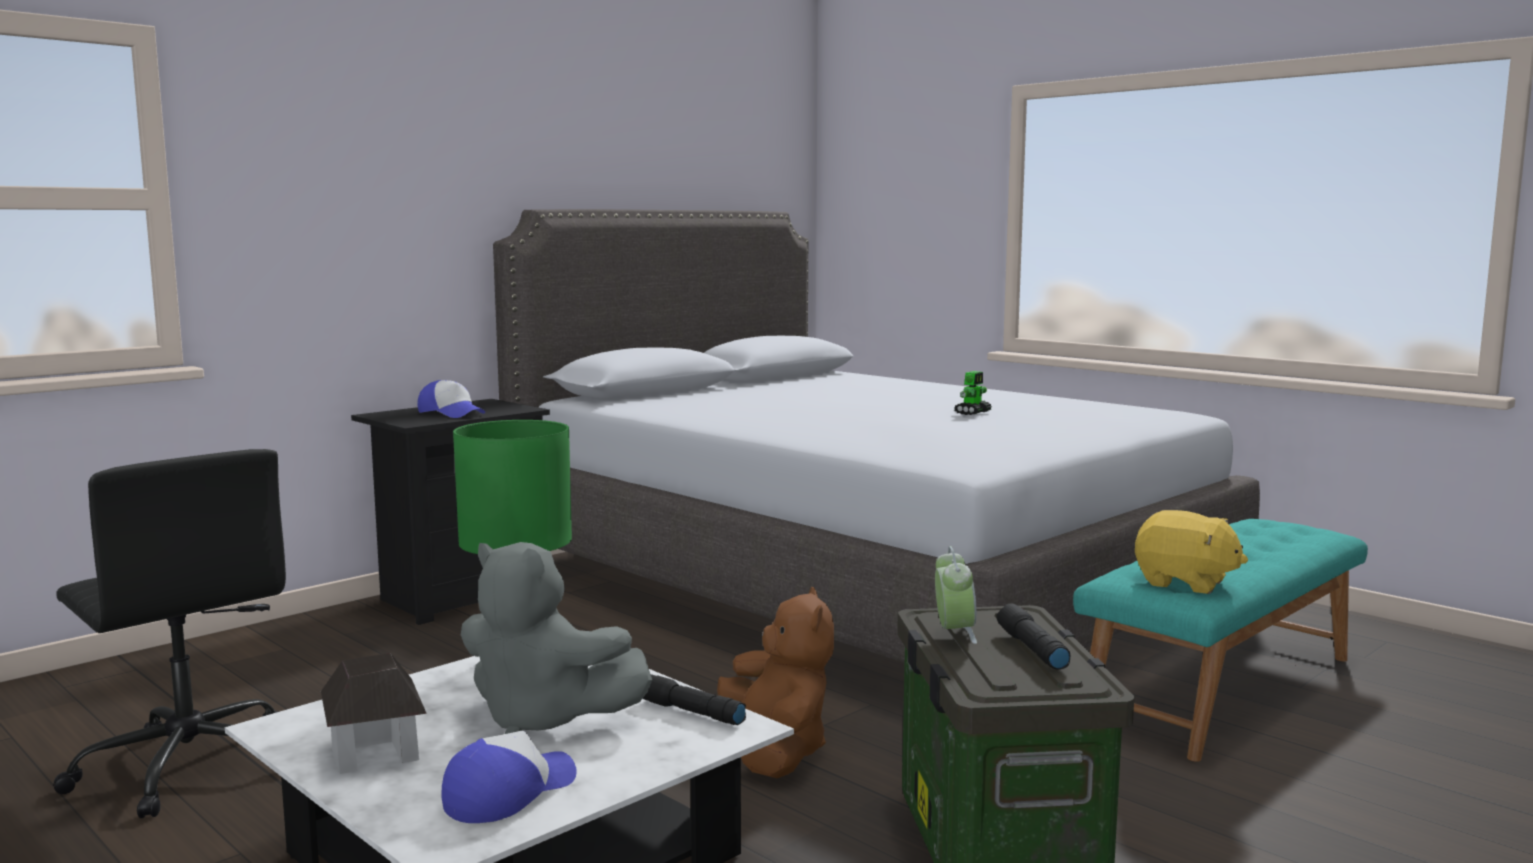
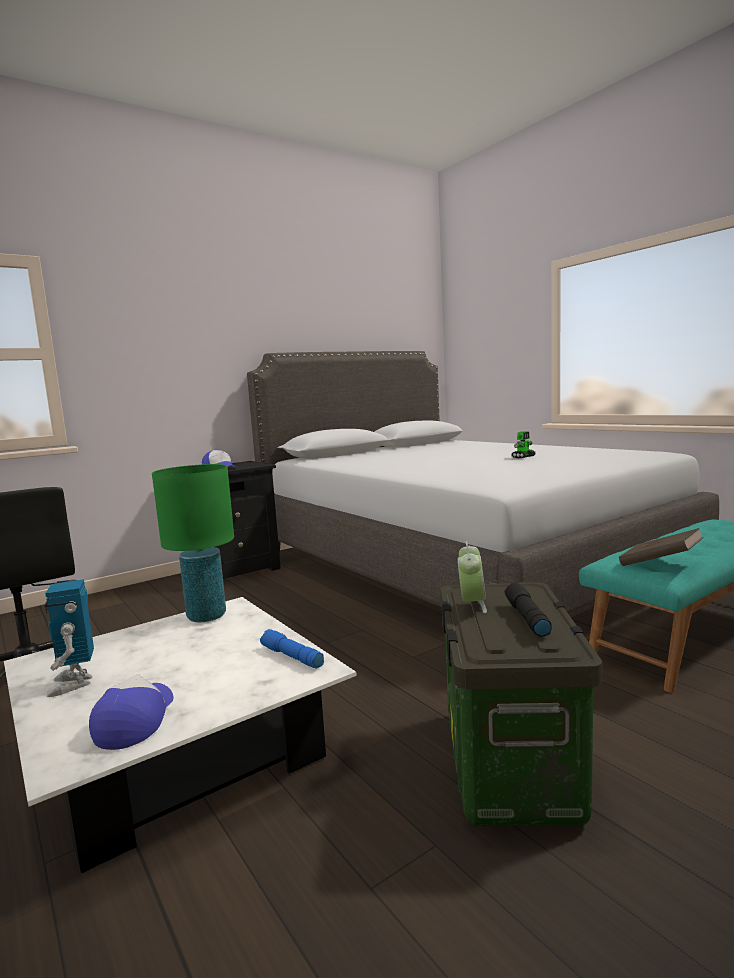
camera: 10 degrees right, 0 degrees up
toy house [321,653,427,774] -> toy robot [45,579,94,697]
cap [441,731,577,823] -> cap turned 45 degrees counterclockwise [89,674,174,750]
grey plush toy [461,542,652,734] -> none
black flashlight [643,674,746,725] -> blue flashlight [260,629,324,669]
brown plush toy [717,587,834,778] -> none
yellow plush toy [1135,510,1248,594] -> brown book [619,528,704,566]

